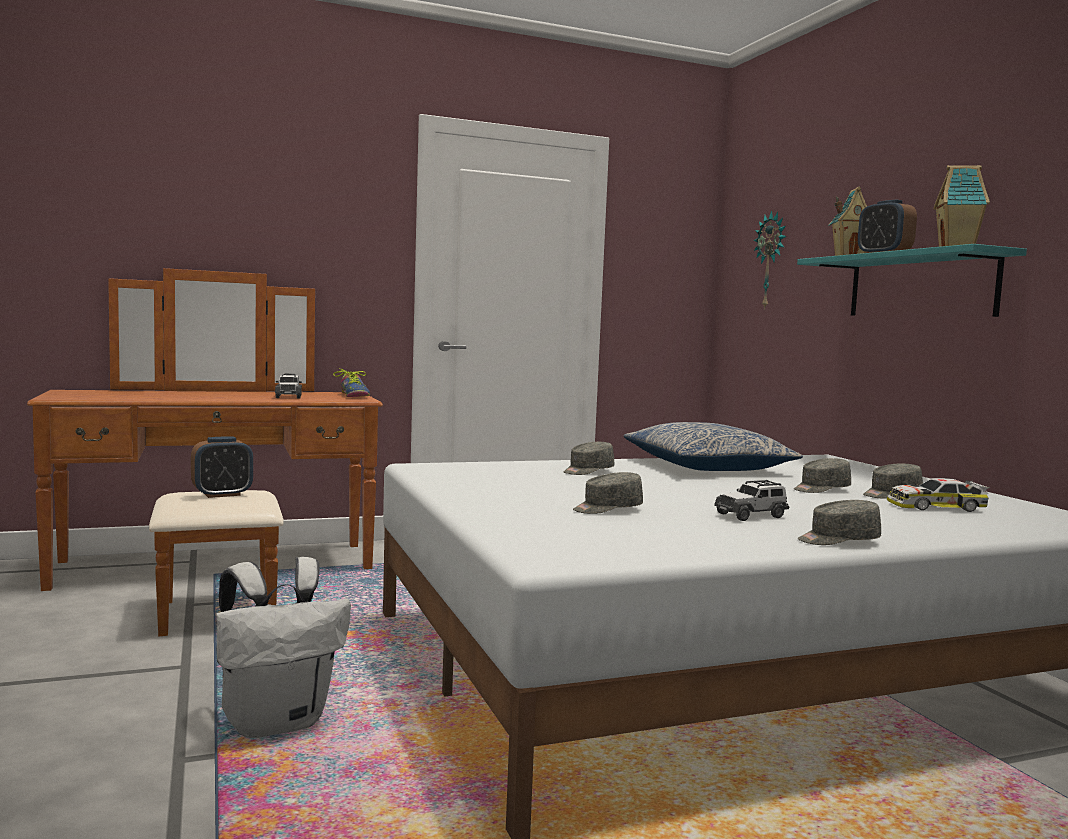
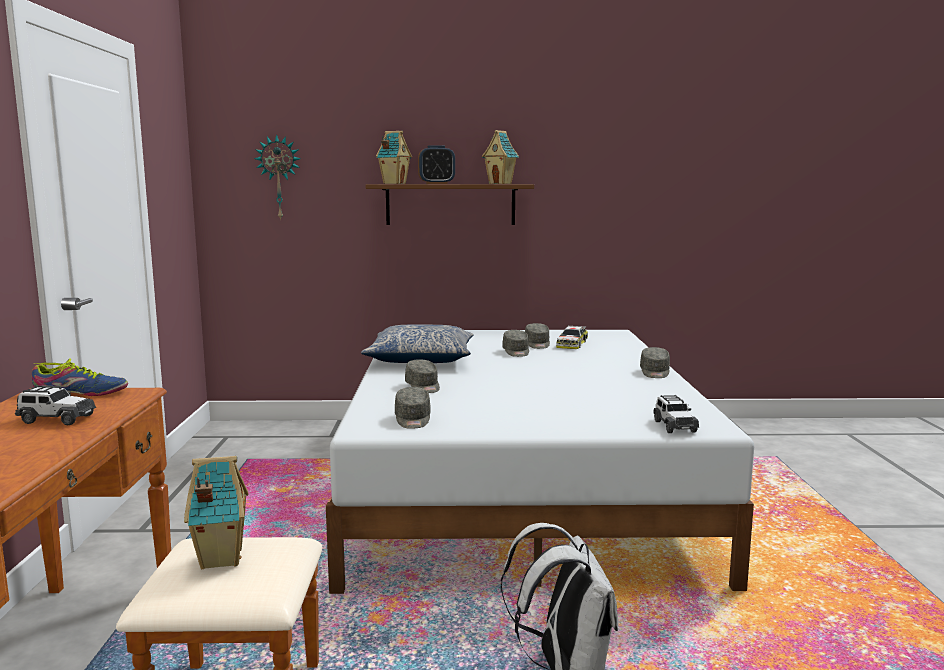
camera: 70 degrees left, 5 degrees up
alarm clock [191,436,253,498] -> toy house [184,456,249,569]
grey cap [573,472,643,514] -> grey cap moved to [395,387,430,429]
toy car [714,480,789,521] -> toy car moved to [653,395,699,433]
turquoise shelf [797,244,1027,317] -> brown shelf [365,184,534,225]

